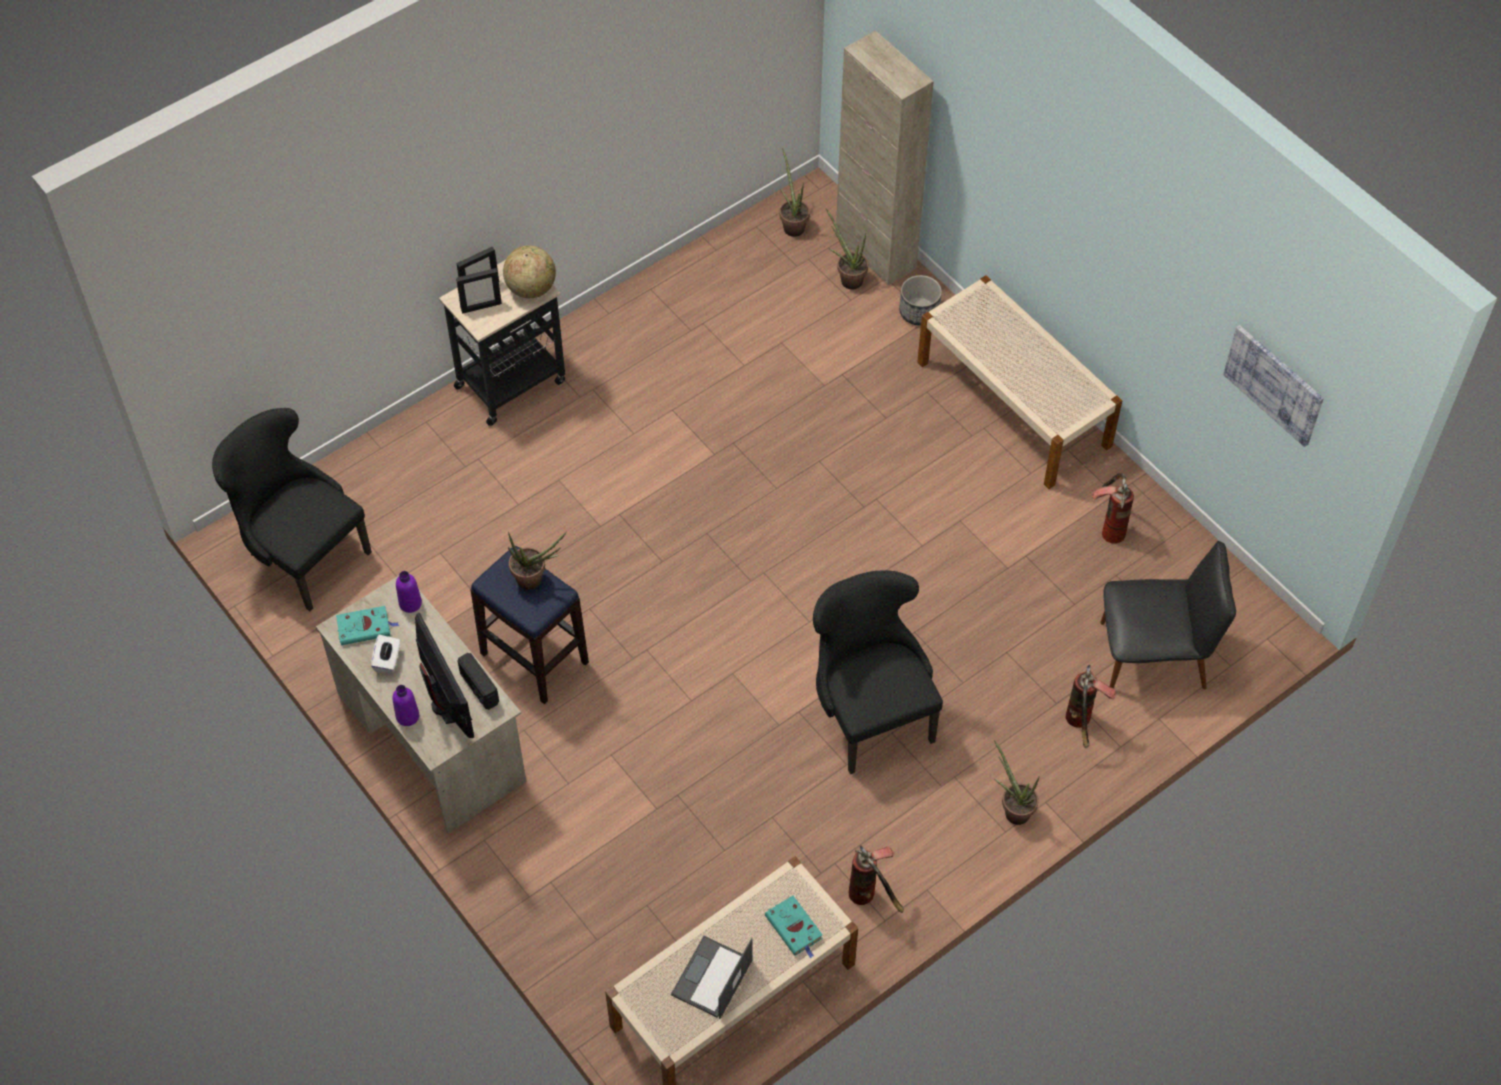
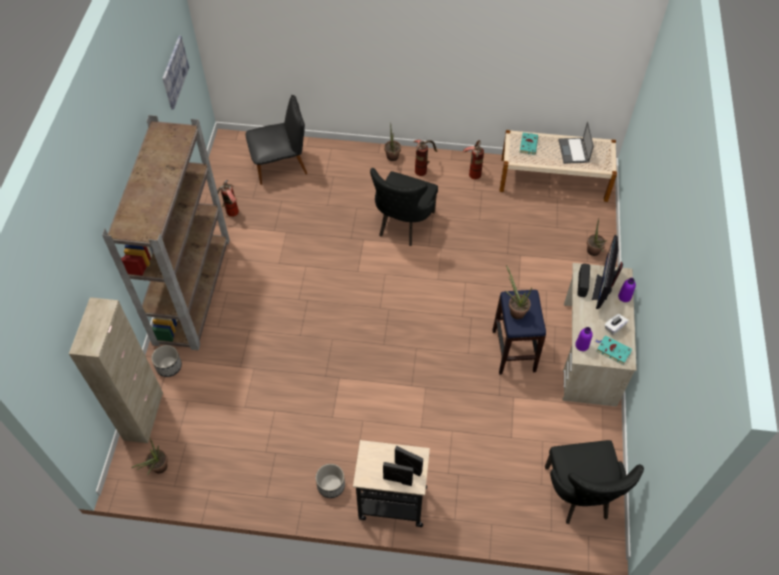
camera: 135 degrees left, 0 degrees up
globe [503,245,556,298] -> none
laptop [671,936,753,1019] -> laptop turned 105 degrees clockwise [559,122,594,164]
potted plant [826,209,868,290] -> potted plant moved to [587,219,607,256]
beige bench [917,275,1123,489] -> brown bookcase [102,115,230,351]
fire extinguisher [1066,665,1116,748] -> fire extinguisher moved to [413,140,437,176]
black chair [1100,541,1236,689] -> black chair turned 120 degrees clockwise [246,95,307,185]
none -> planter [316,464,345,498]

